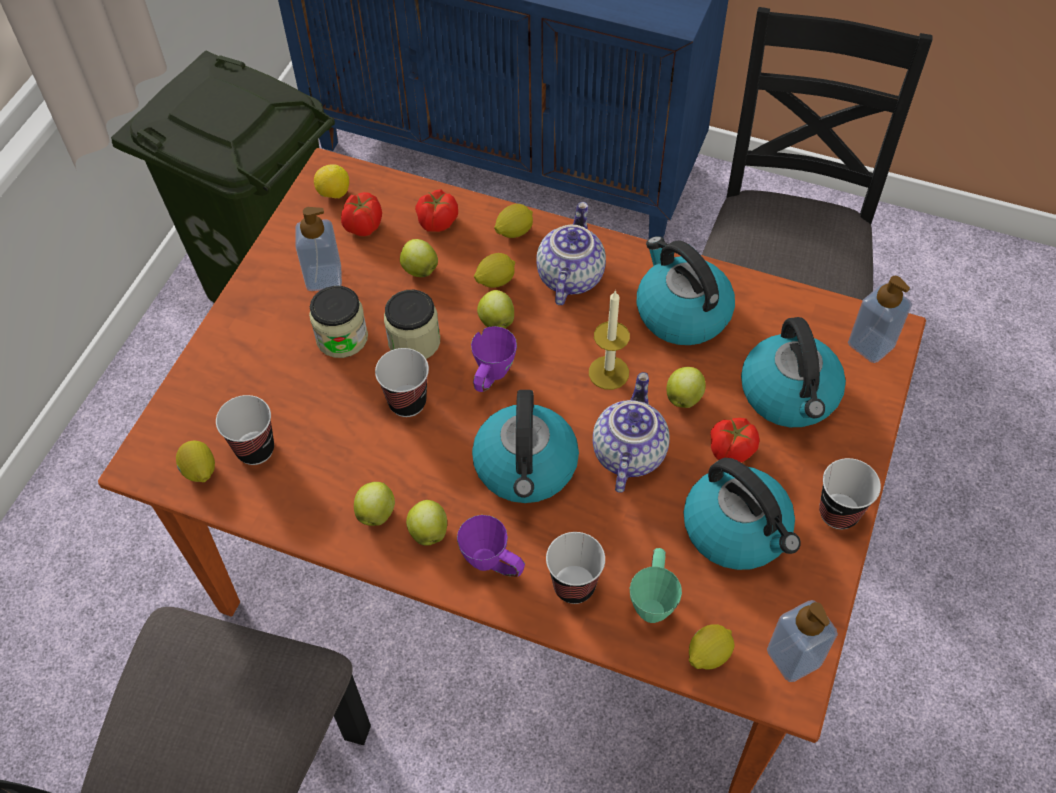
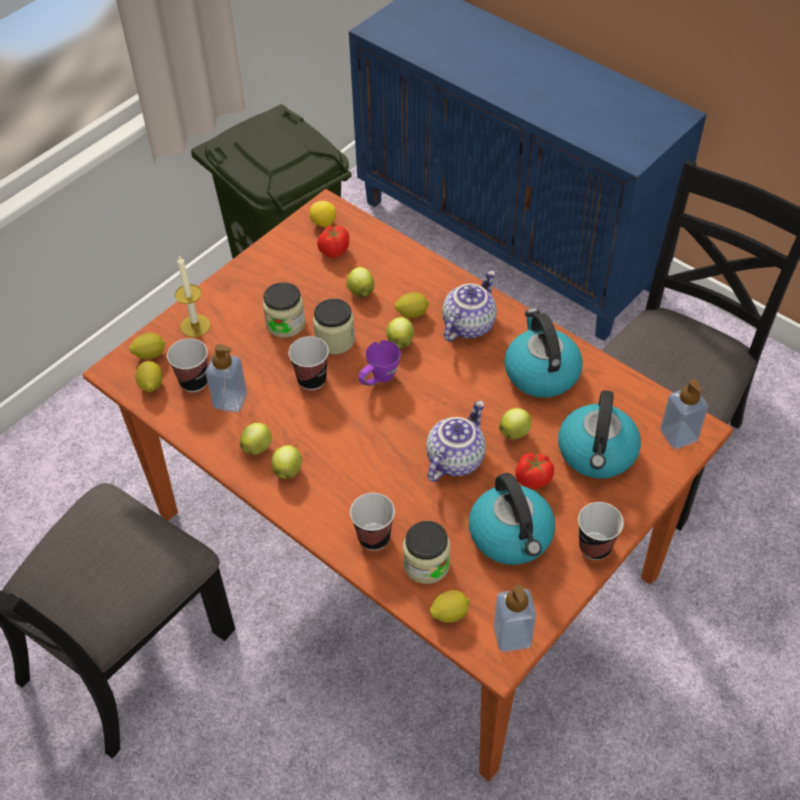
camera: 20 degrees right, 5 degrees down
soap dispenser [295,207,342,291] -> soap dispenser moved to [205,344,247,413]
tomato [415,189,458,232] -> none
purple mug [457,515,525,577] -> none
kettle [472,390,579,503] -> none
lemon [494,204,533,238] -> lemon moved to [129,333,166,359]
candle [589,290,630,390] -> candle moved to [175,255,211,337]
green mug [630,548,682,623] -> jar [403,521,450,584]

